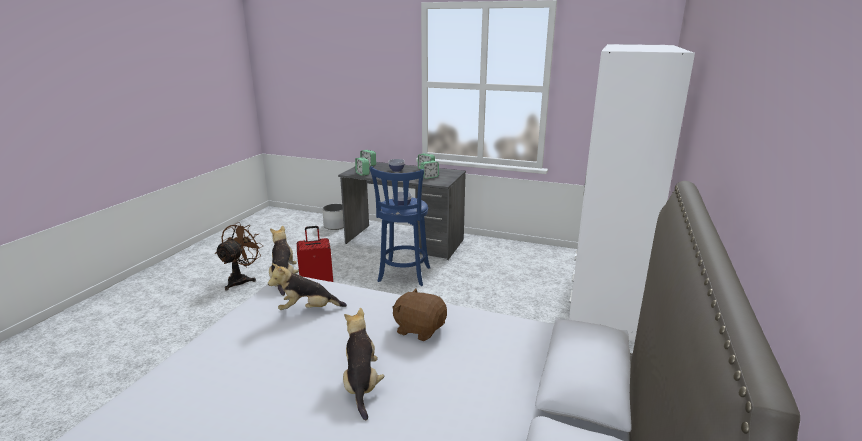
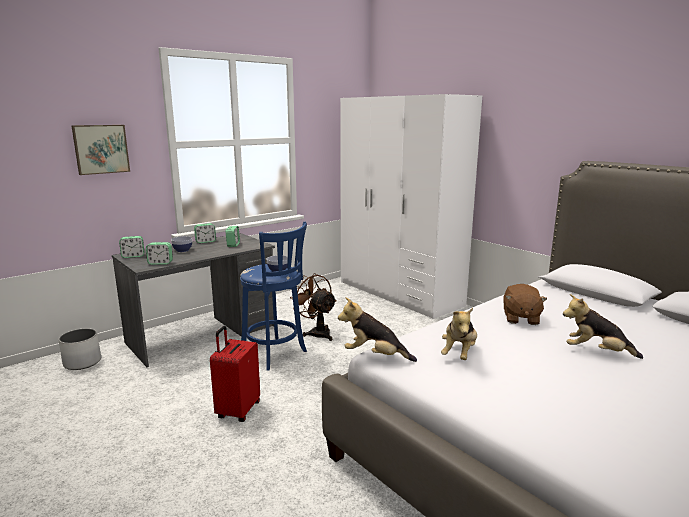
camera: 60 degrees left, 5 degrees down
brown fan [215,222,263,291] -> brown fan moved to [290,273,337,341]
brown plush toy [392,289,447,341] -> brown plush toy turned 45 degrees counterclockwise [503,284,547,325]
none -> picture [71,125,130,175]

